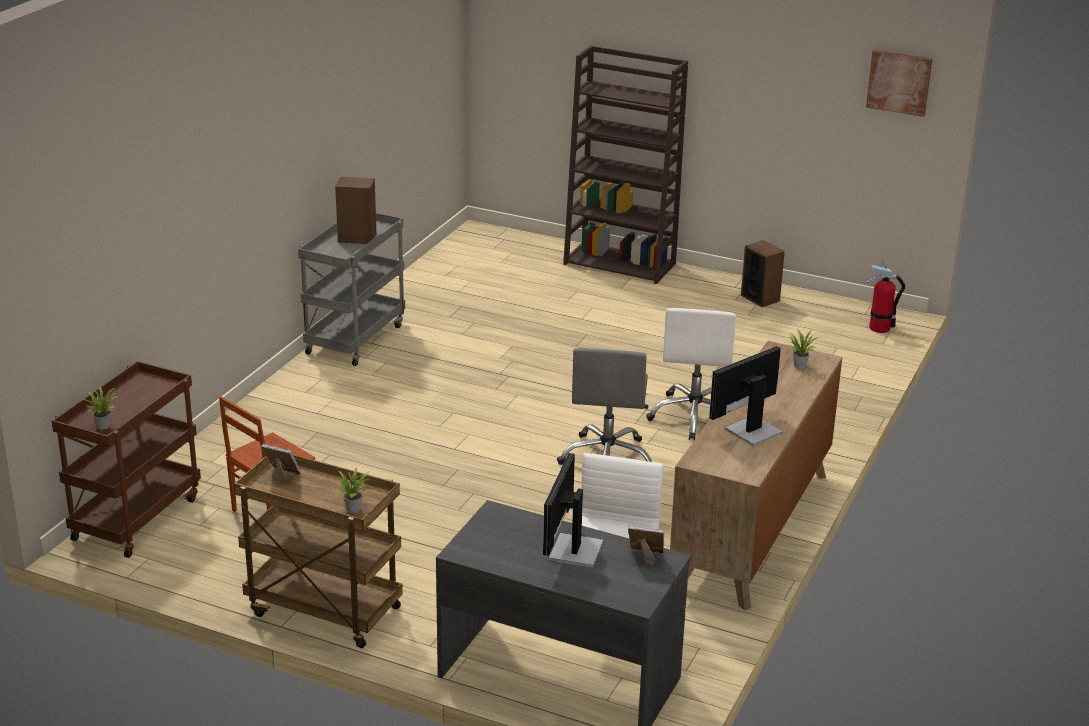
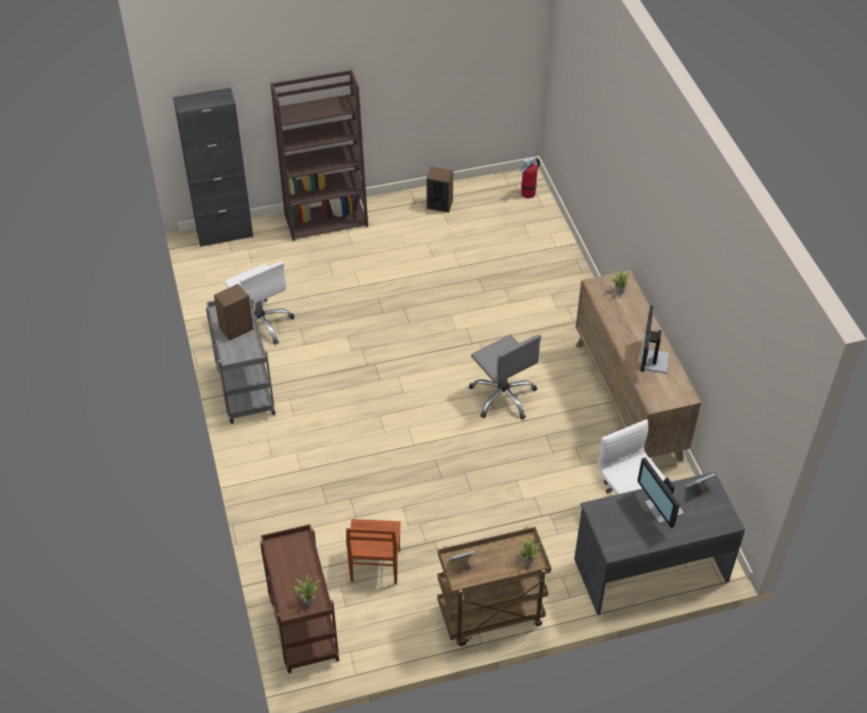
camera: 40 degrees left, 20 degrees up
white office chair [646,308,736,440] -> white office chair moved to [224,261,294,345]
picture [866,50,933,117] -> none
none -> black cabinet [173,88,253,247]

